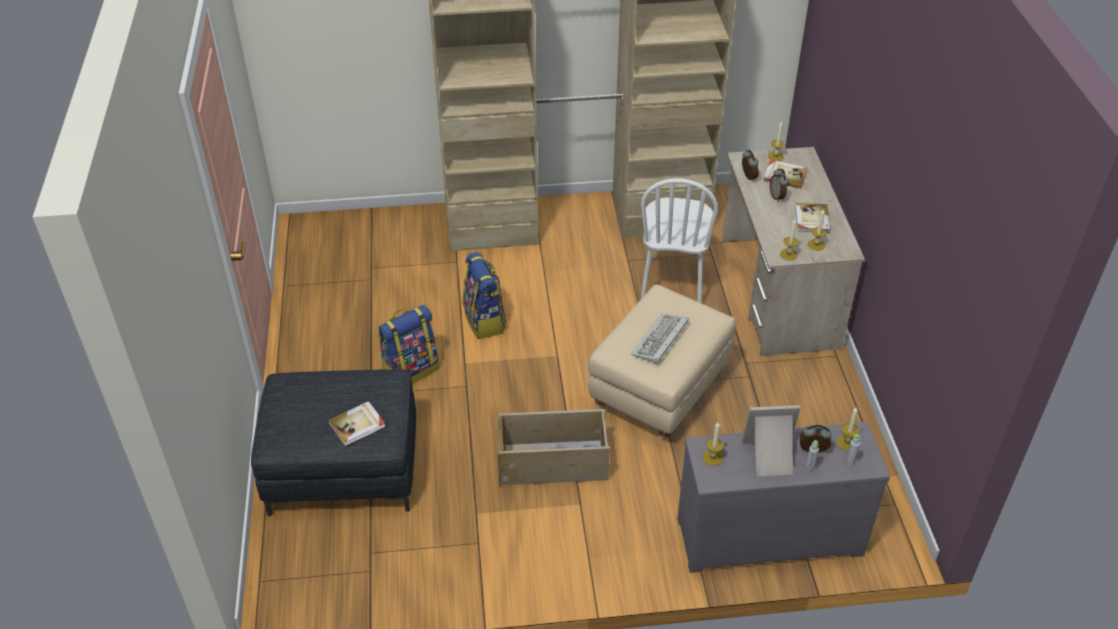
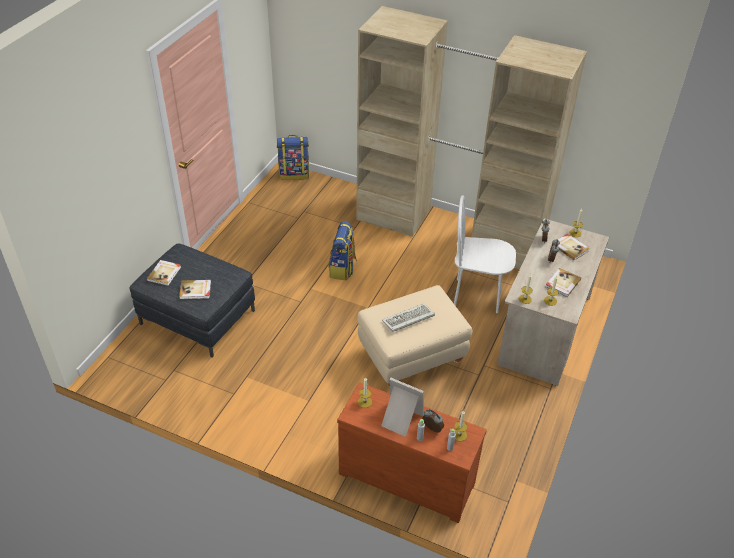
camera: 30 degrees right, 0 degrees up
backpack [378,305,439,383] -> backpack moved to [277,135,309,180]
beige storage box [496,409,610,487] -> none
white chair [641,178,718,303] -> white chair turned 60 degrees clockwise [454,195,516,313]
grey dresser [677,422,890,573] -> brown dresser [337,383,487,523]
none -> book [147,260,181,286]

